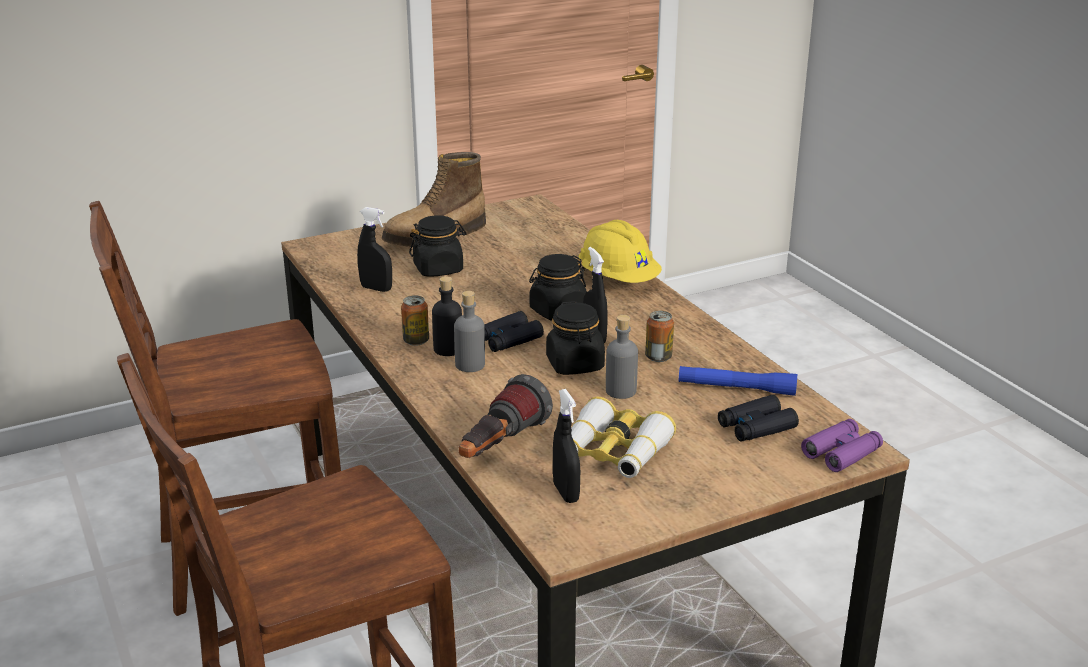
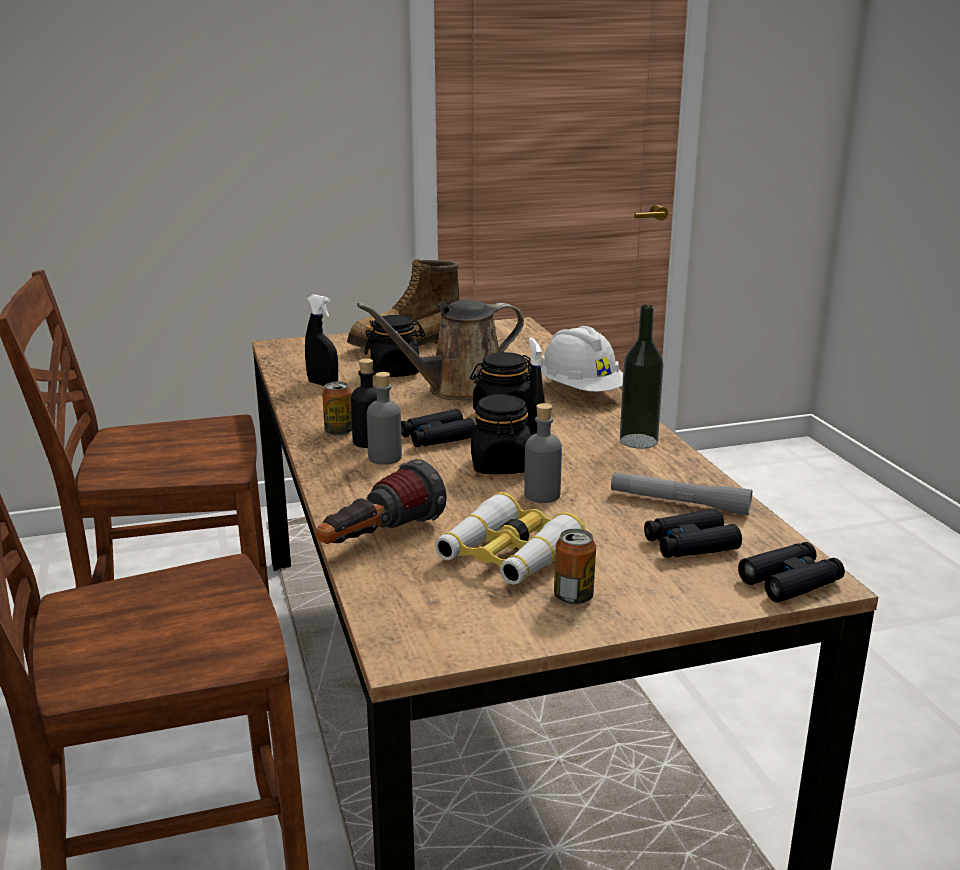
camera: 10 degrees right, 5 degrees down
black spray bottle [553,389,580,503] -> none
yellow hard hat [578,220,662,283] -> white hard hat [540,326,623,392]
can [645,311,674,362] -> can moved to [554,529,596,605]
blue flashlight [679,366,797,396] -> grey flashlight [611,472,752,515]
purple binoculars [801,419,883,472] -> black binoculars [738,542,845,602]
none -> brown watering can [357,300,524,400]
none -> bottle [620,305,664,449]

